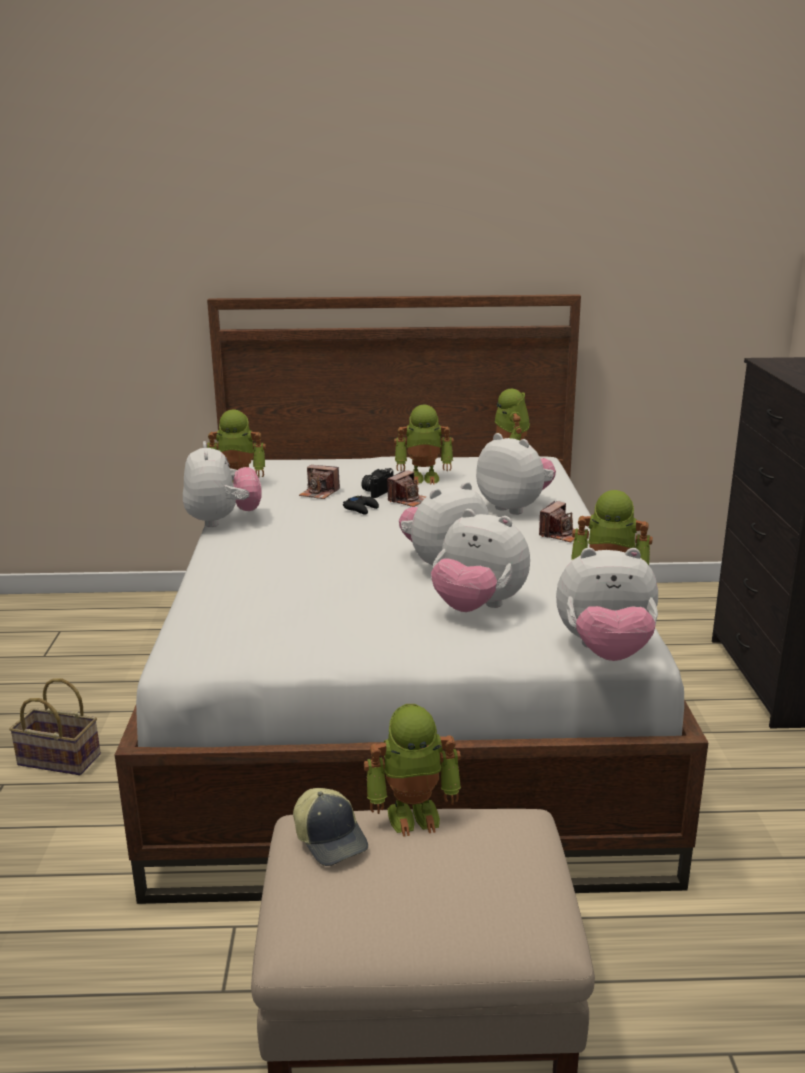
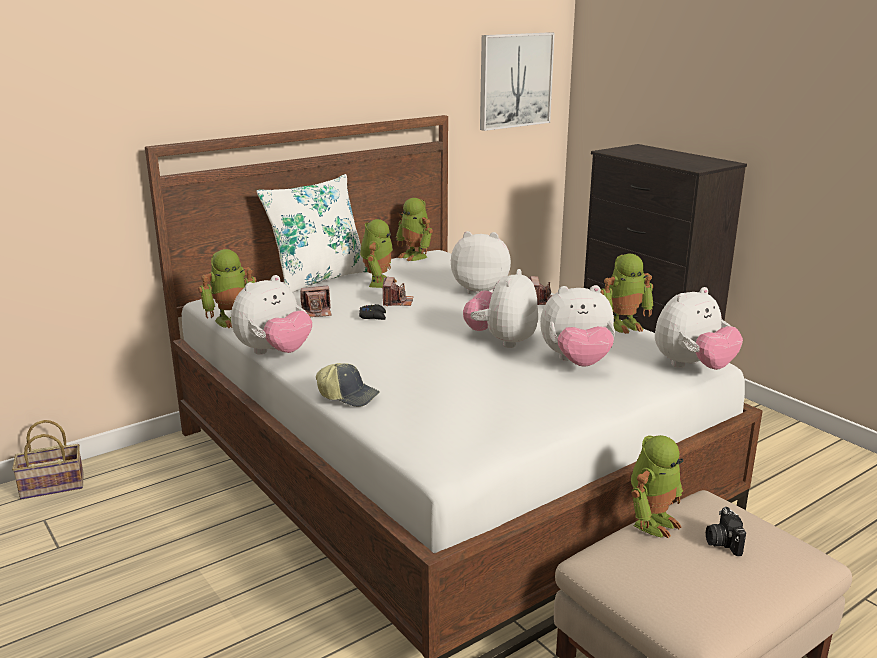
camera: 35 degrees left, 0 degrees up
basket [9,678,101,775] -> basket moved to [12,420,84,500]
plush toy [183,441,262,527] -> plush toy turned 90 degrees clockwise [231,275,312,355]
cap [293,788,368,866] -> cap moved to [316,363,380,407]
camera [361,468,394,498] -> camera moved to [706,507,746,556]
toy robot [394,405,454,485] -> toy robot turned 45 degrees counterclockwise [360,219,397,288]
none -> white pillow [256,174,367,292]
none -> picture [480,32,555,131]

